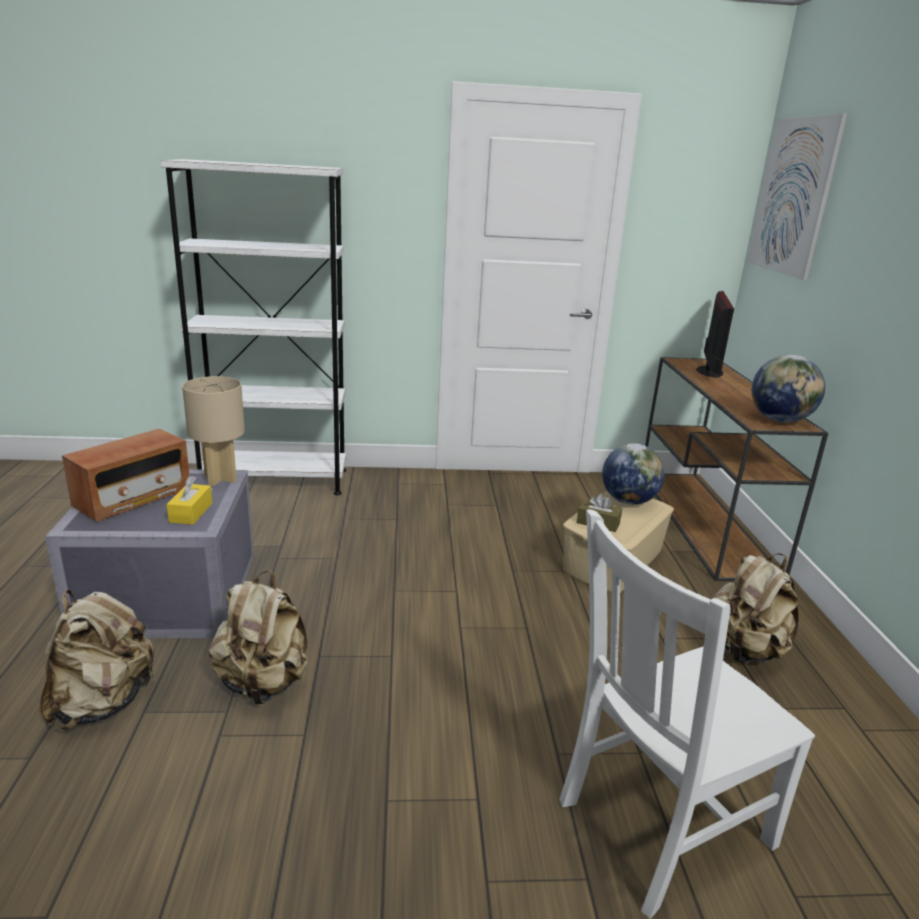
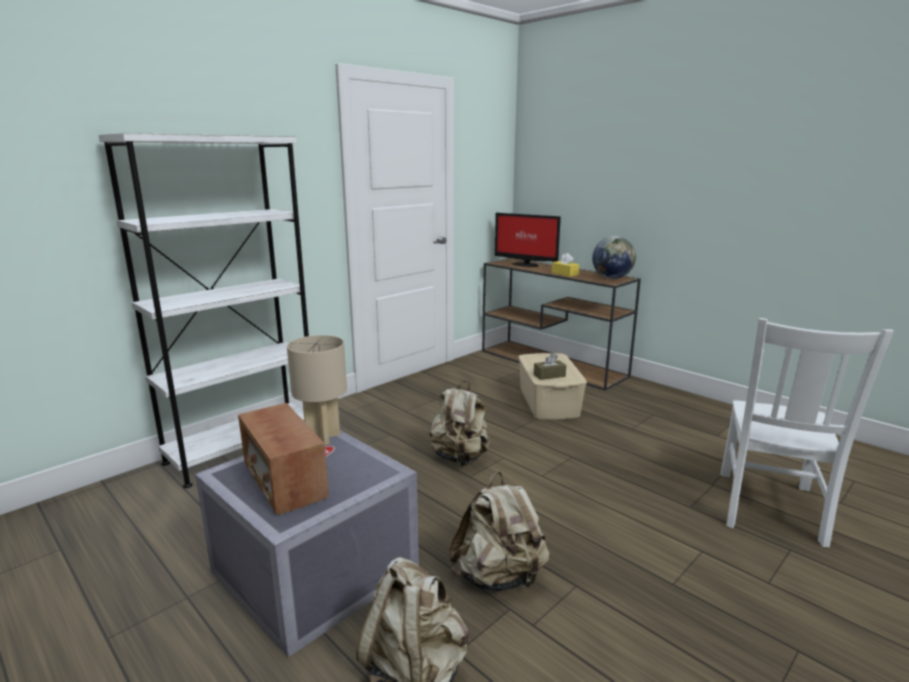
camera: 40 degrees left, 5 degrees down
radio [62,429,190,522] -> radio turned 150 degrees clockwise [238,403,329,515]
yellow tissue box [166,476,212,525] -> yellow tissue box moved to [552,253,579,277]
globe [602,443,665,505] -> none
monitor [696,291,734,378] -> monitor turned 150 degrees clockwise [495,213,561,267]
beige backpack [711,553,799,663] -> beige backpack moved to [430,380,490,466]
picture [747,113,847,280] -> none

